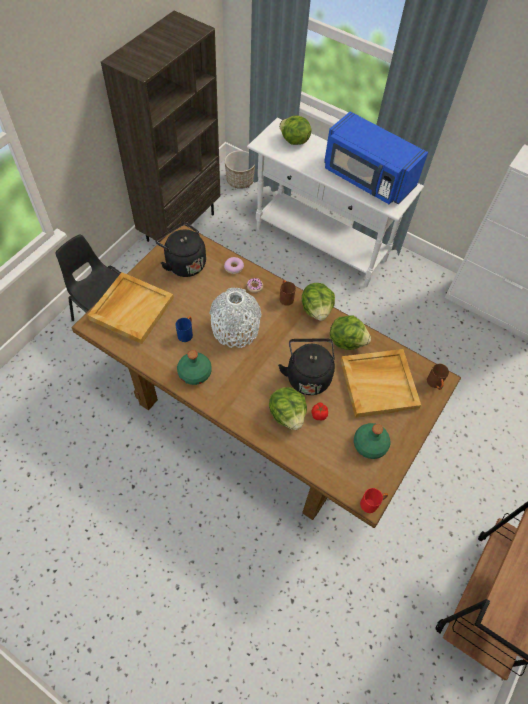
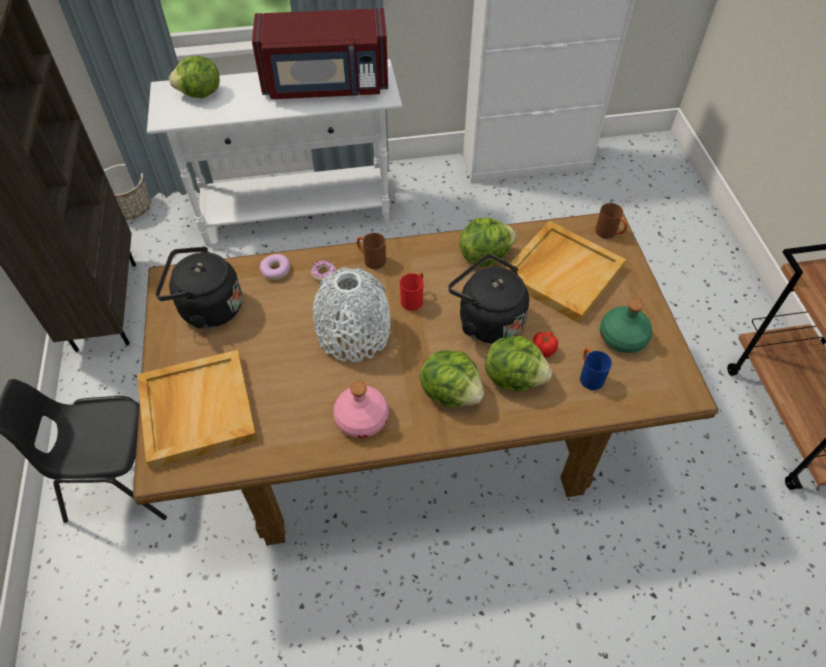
camera: 40 degrees left, 5 degrees down
blue mug [175,316,193,342] -> blue mug moved to [580,348,612,390]
green bottle [177,350,211,385] -> pink bottle [333,381,389,438]
lettuce [302,283,335,321] -> lettuce moved to [419,350,484,407]
blue microwave [324,111,428,204] -> red microwave [252,8,388,99]
red mug [360,488,388,513] -> red mug moved to [400,272,424,311]

